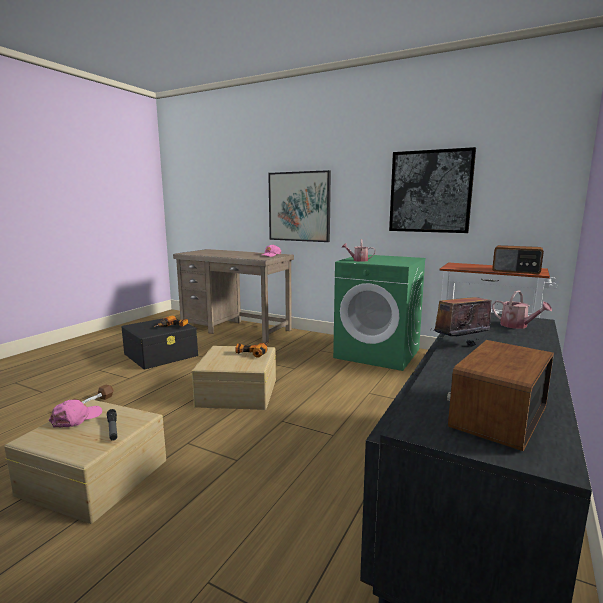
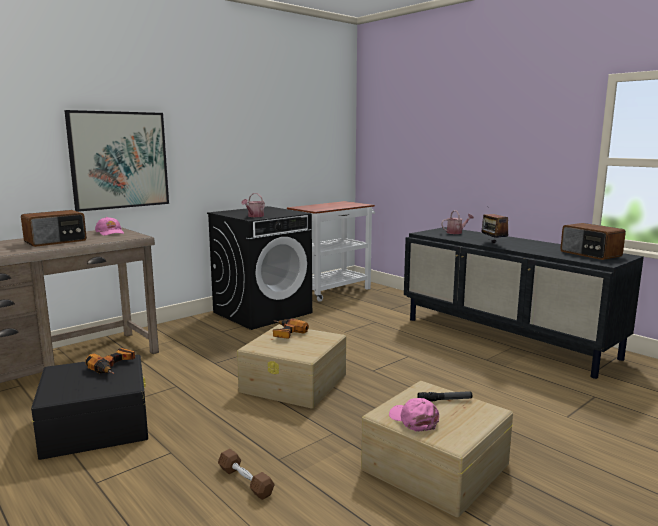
camera: 70 degrees left, 0 degrees up
green washing machine [333,255,426,371] -> black washing machine [207,206,312,330]
picture [389,147,476,233] -> none
radio [492,245,544,274] -> radio moved to [21,210,87,247]

